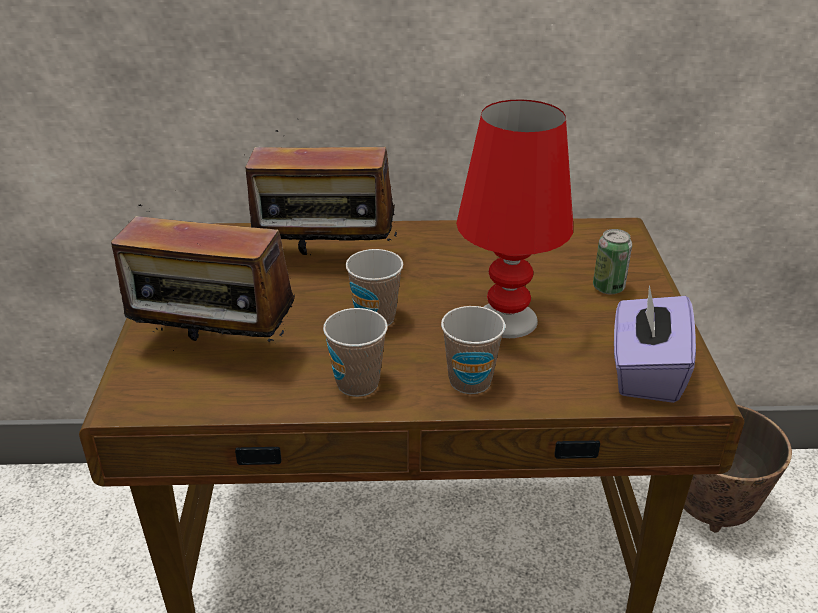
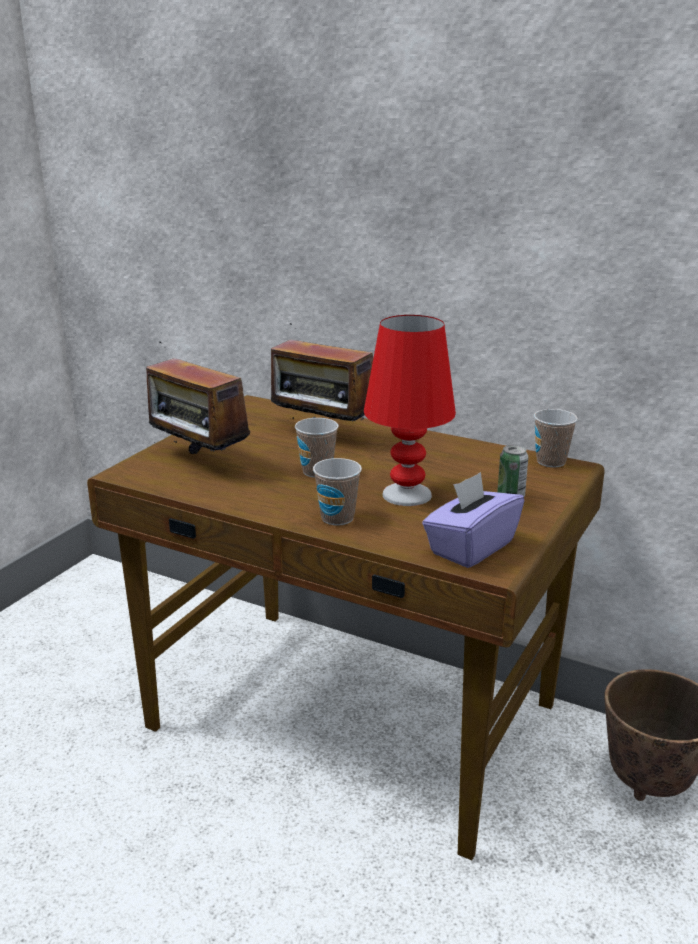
camera: 30 degrees right, 10 degrees down
cup [323,308,388,397] -> cup moved to [534,409,578,468]

